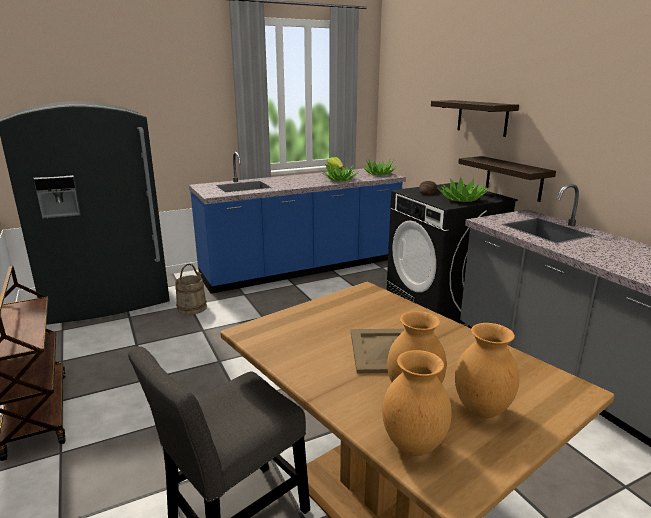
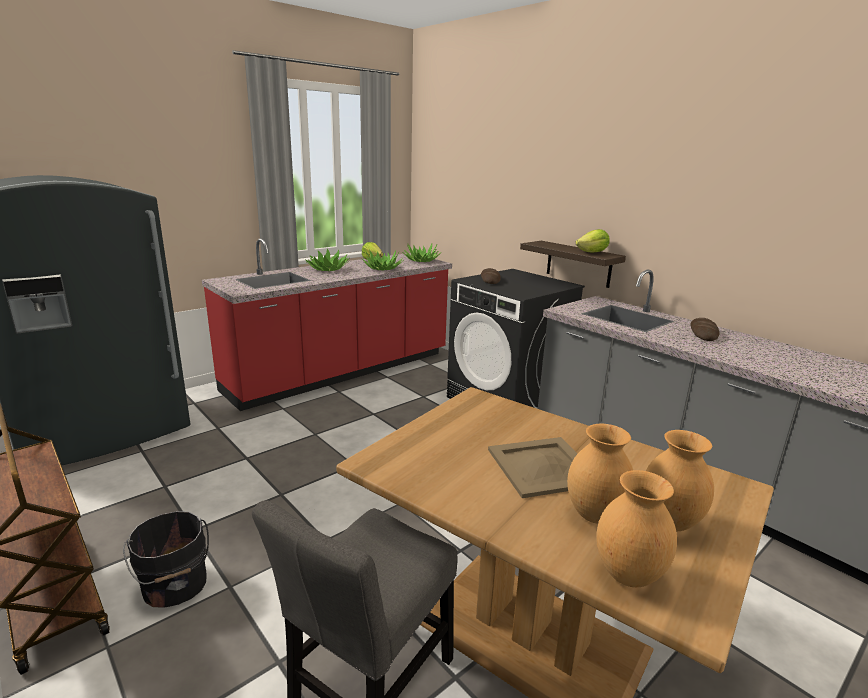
camera: 15 degrees left, 0 degrees up
beige bucket [175,264,207,315] -> none
blue counter [189,152,406,294] -> red counter [202,238,452,411]
shelf [431,100,519,137] -> none
potted plant [438,177,488,202] -> potted plant moved to [305,249,350,271]
none -> black bucket [123,511,209,608]
none -> lettuce [575,229,610,253]
none -> bread [690,318,720,341]

